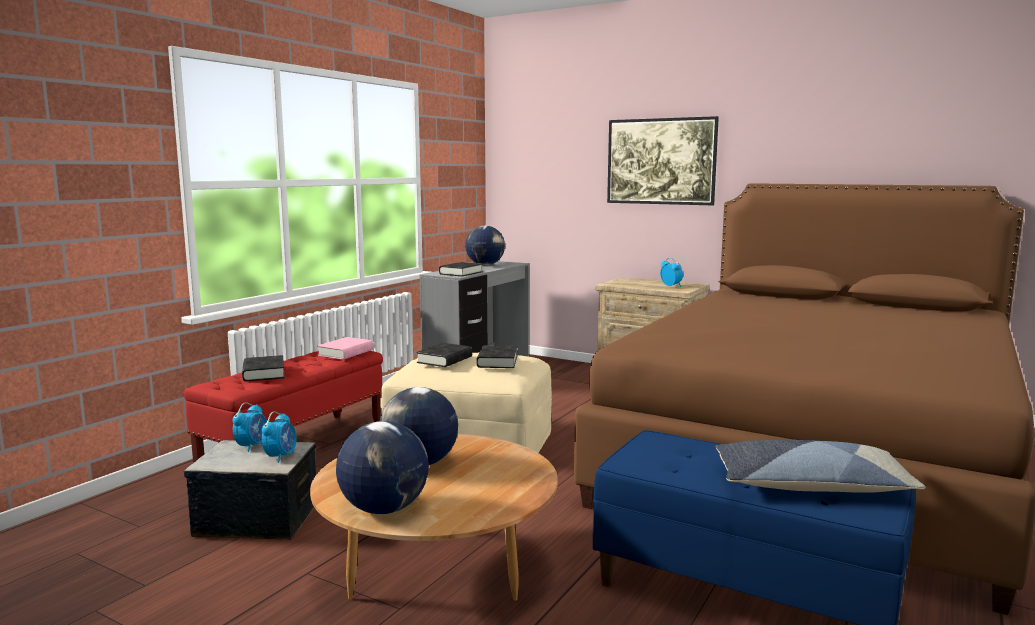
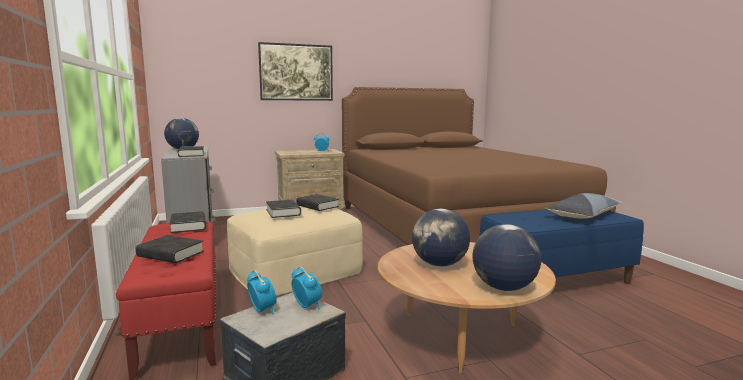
camera: 50 degrees left, 0 degrees up
pink book [317,337,373,360] -> black book [170,211,206,233]

